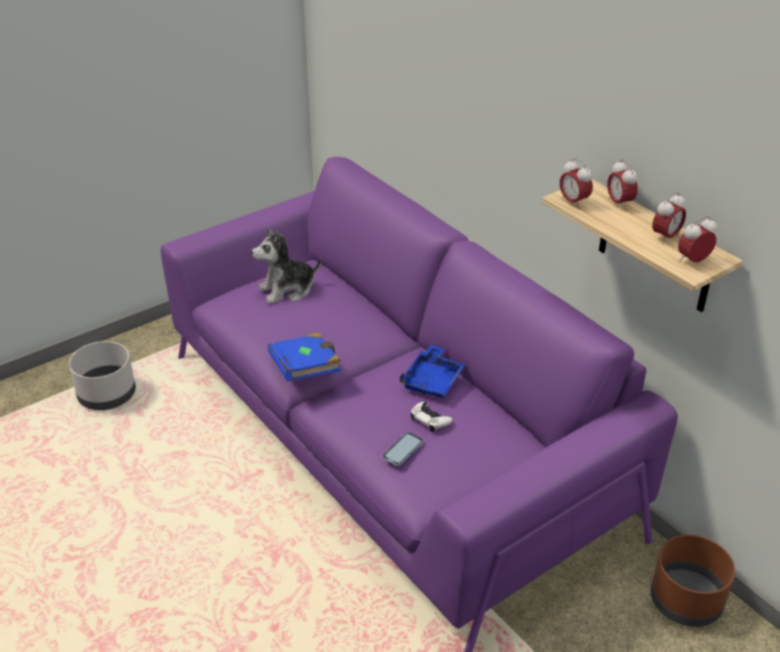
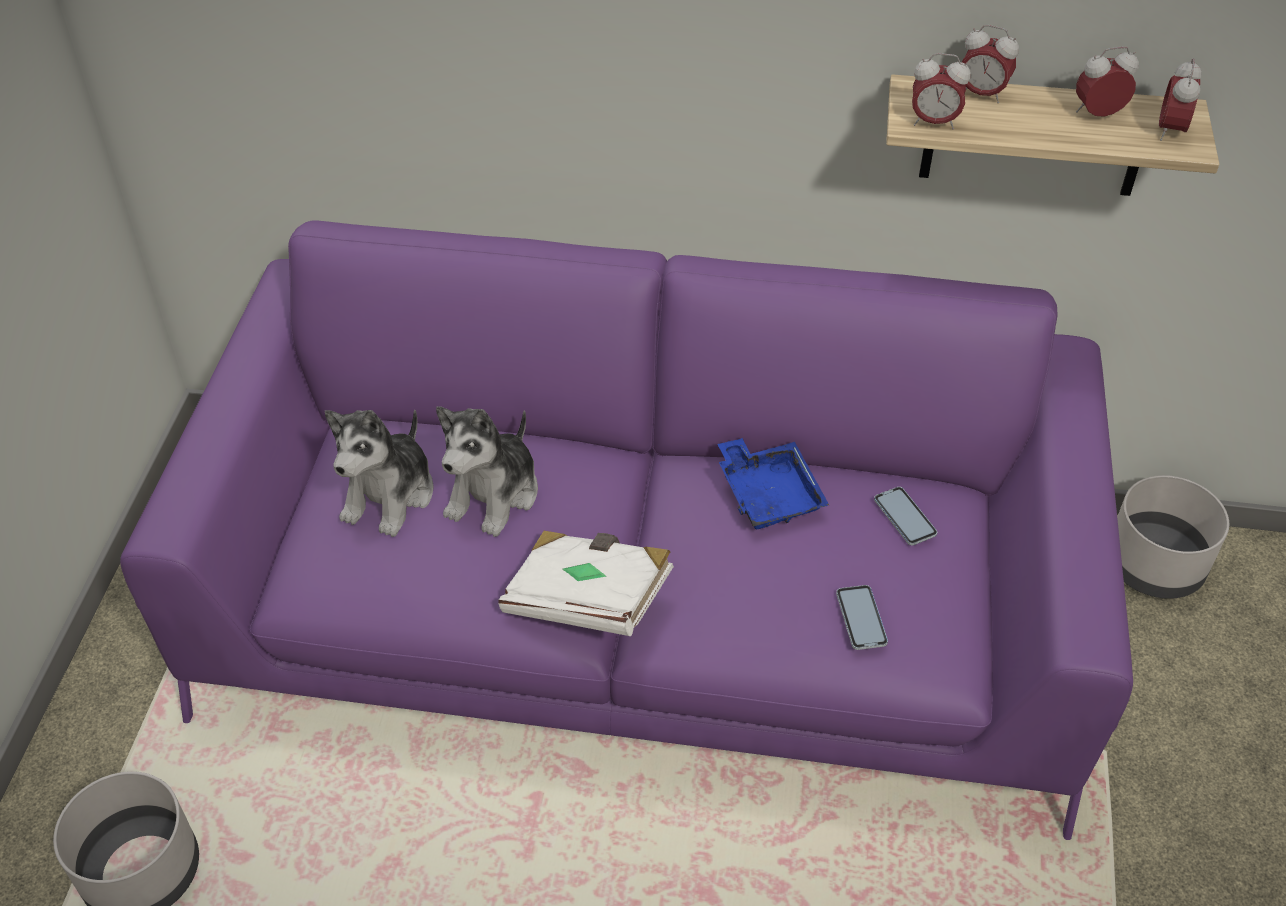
camera: 45 degrees left, 10 degrees up
blue book [267,332,341,381] -> white book [498,531,674,636]
white game controller [411,402,452,432] -> none
brown planter [651,535,735,627] -> grey planter [1117,475,1229,599]
alarm clock [652,192,686,244] -> alarm clock turned 105 degrees counterclockwise [1076,46,1139,117]
none -> plush toy [436,406,538,537]
none -> phone [874,487,937,545]

